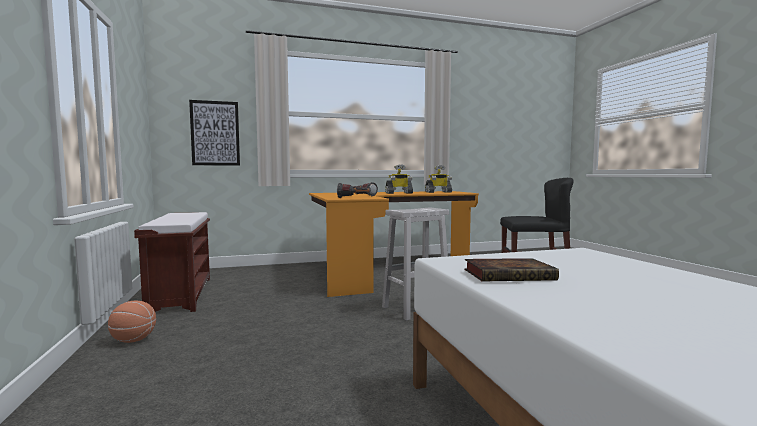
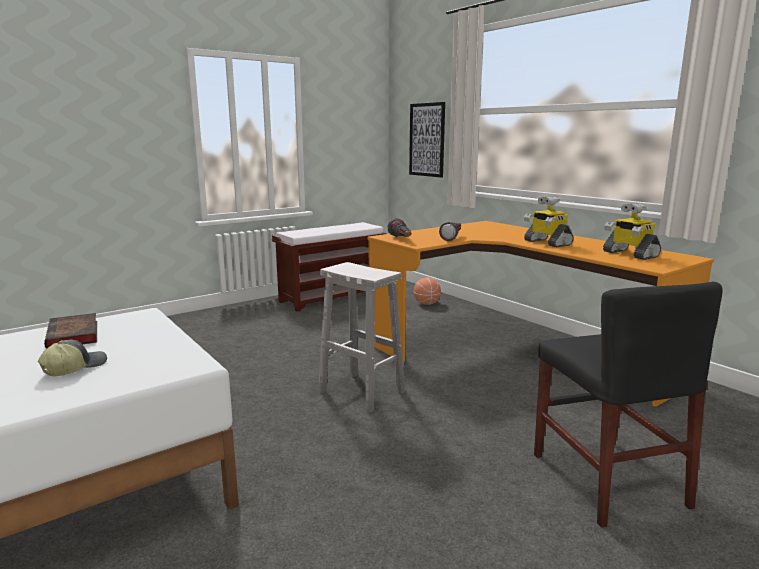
camera: 70 degrees right, 10 degrees up
basketball [108,301,156,343] -> basketball moved to [414,278,441,305]
none -> cap [38,340,107,376]

